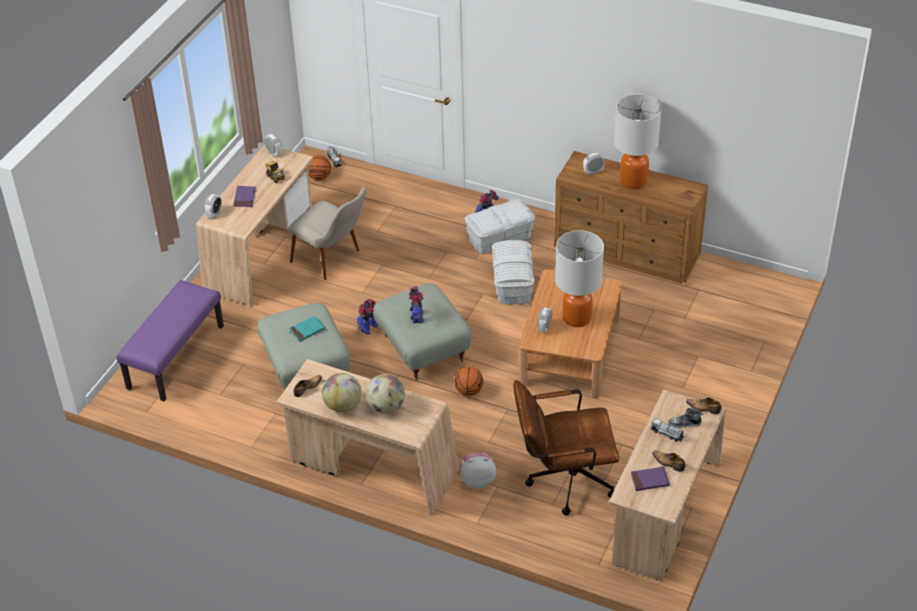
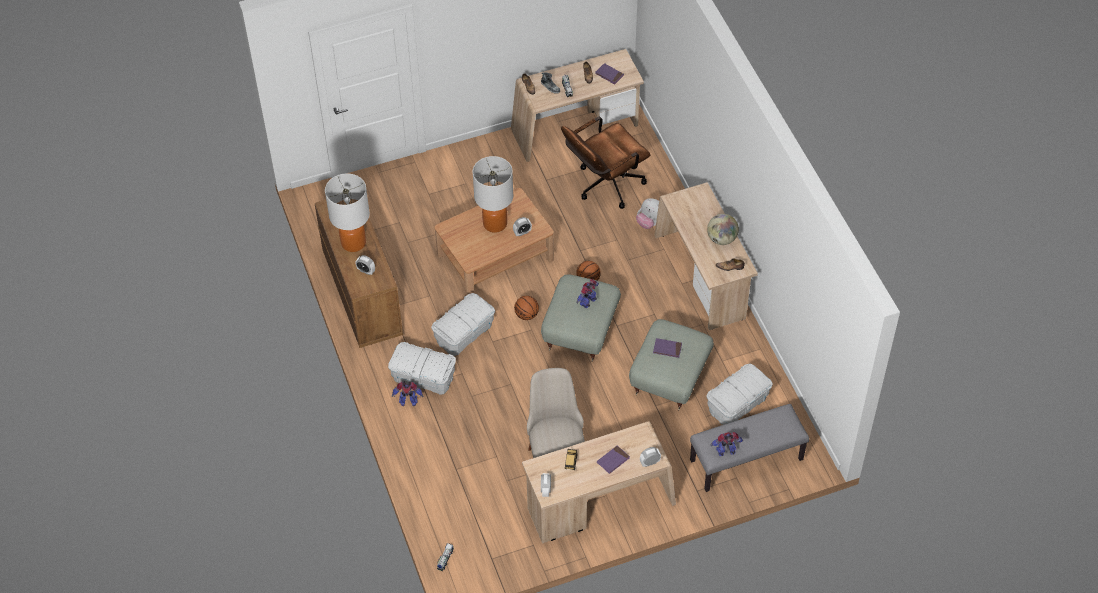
camera: 135 degrees left, 10 degrees up
purple bench [117,280,224,401] -> grey bench [690,404,809,492]
turquoise book [289,316,325,342] -> purple book [653,338,682,358]
basketball [308,155,331,180] -> basketball moved to [514,296,539,320]
toy robot [357,299,378,335] -> toy robot moved to [711,432,743,456]
globe [366,374,405,414] -> none
brown office chair [513,380,619,515] -> brown office chair turned 105 degrees clockwise [561,117,650,209]
none -> white storage box [706,364,773,425]

